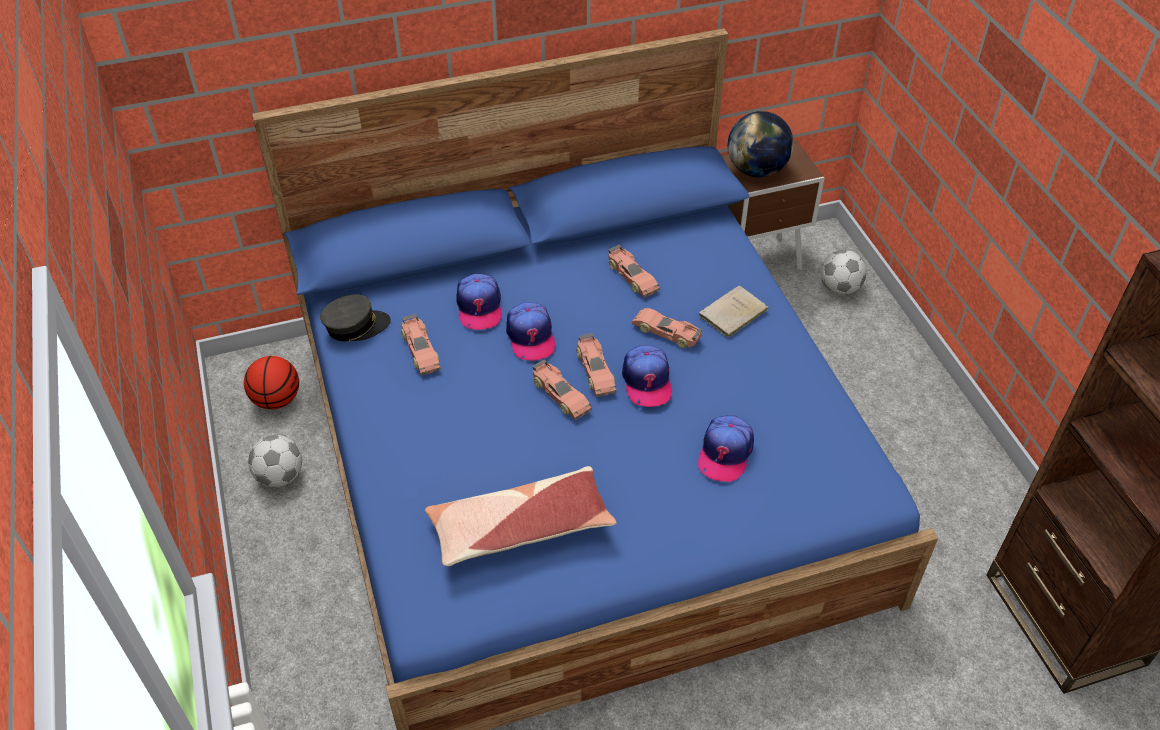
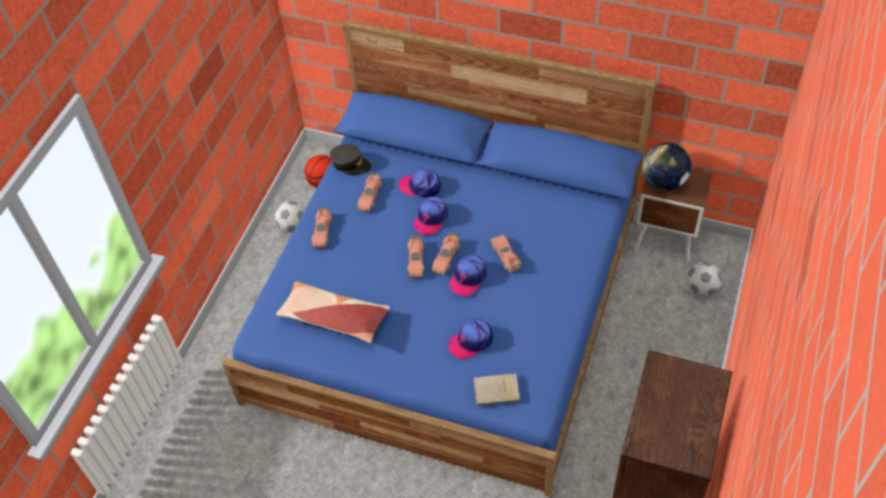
camera: 40 degrees right, 5 degrees up
cap [456,274,502,330] -> cap turned 75 degrees clockwise [399,169,441,198]
toy car [608,245,660,298] -> toy car moved to [312,207,332,248]
beige book [699,286,768,339] -> beige book moved to [473,373,520,407]

